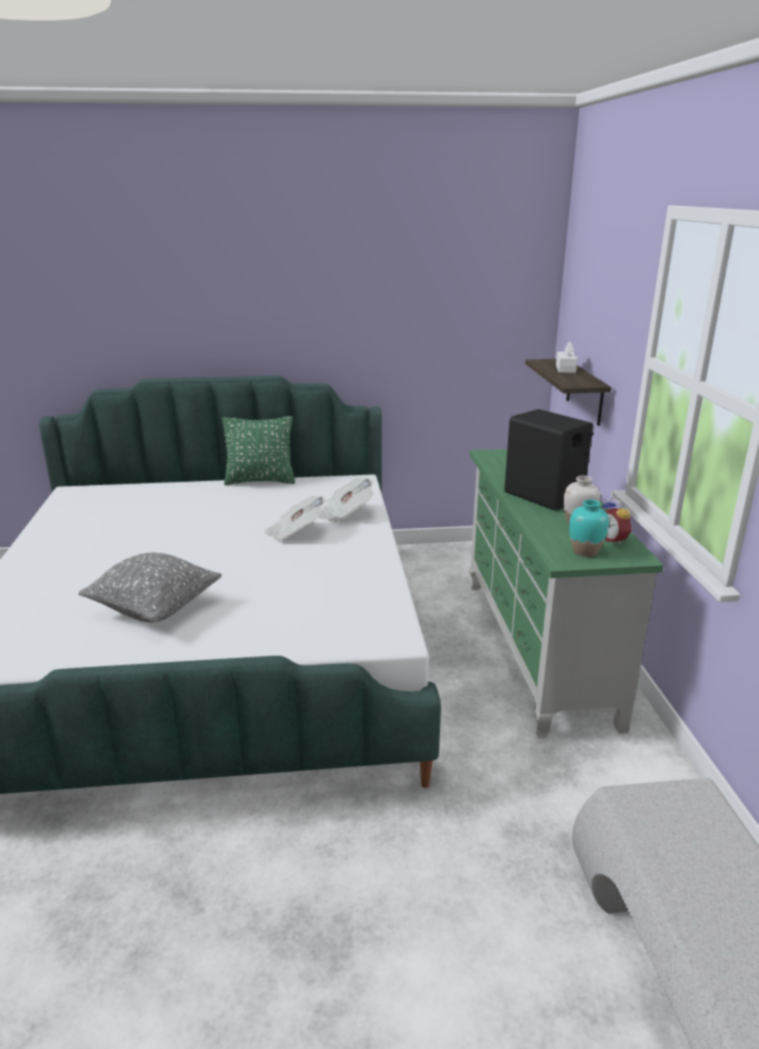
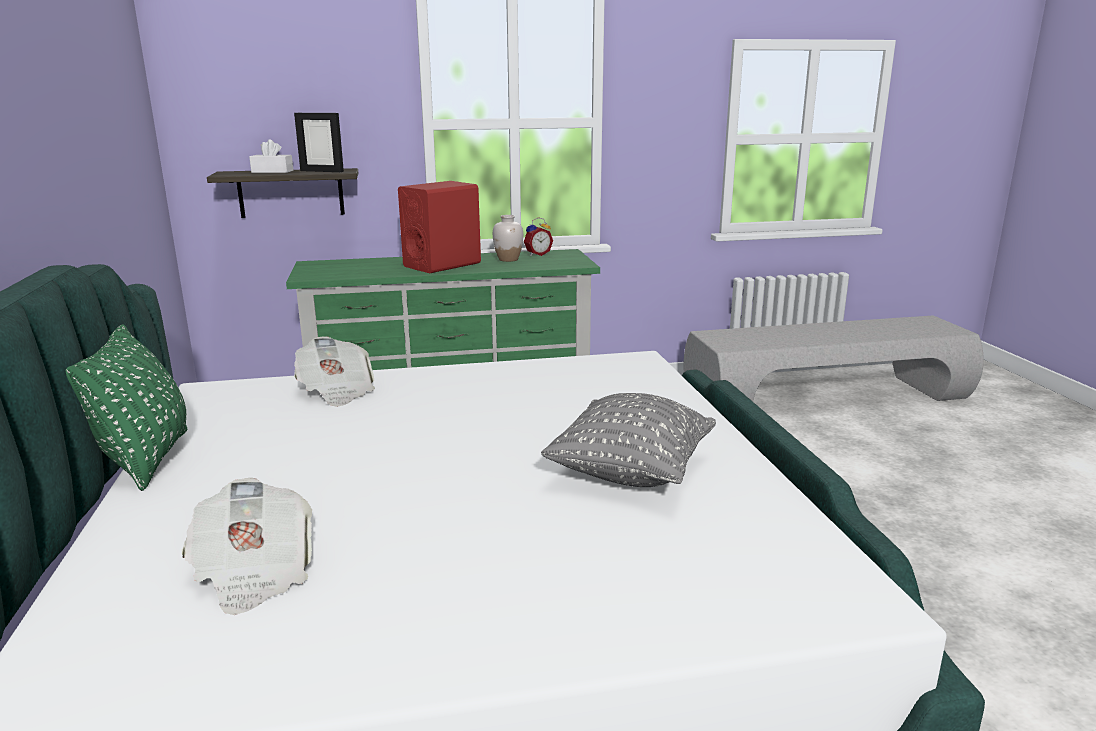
camera: 95 degrees left, 5 degrees down
newspaper [265,496,326,541] -> newspaper moved to [182,478,312,615]
black speaker [504,409,593,511] -> red speaker [398,181,481,273]
turquoise vase [569,499,609,557] -> none
none -> picture frame [294,113,344,172]

